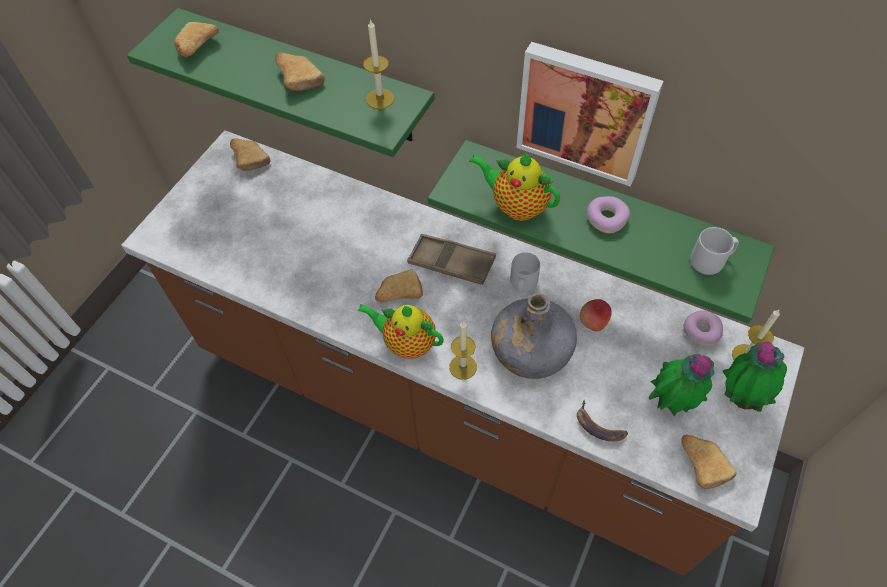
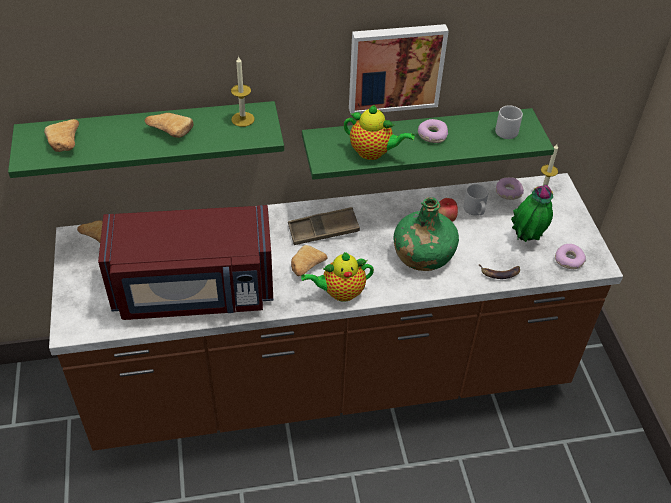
camera: 40 degrees left, 10 degrees down
candle [449,321,477,380] -> none
teapot [469,152,560,221] -> teapot turned 150 degrees counterclockwise [344,105,415,160]
grey bottle [491,293,577,379] -> green bottle [394,197,459,271]
grey mug [510,252,540,293] -> grey mug moved to [463,184,488,215]
bread [681,435,737,489] -> donut [555,244,586,269]
potted plant [723,342,787,412] -> none
none -> red microwave [98,205,274,320]

